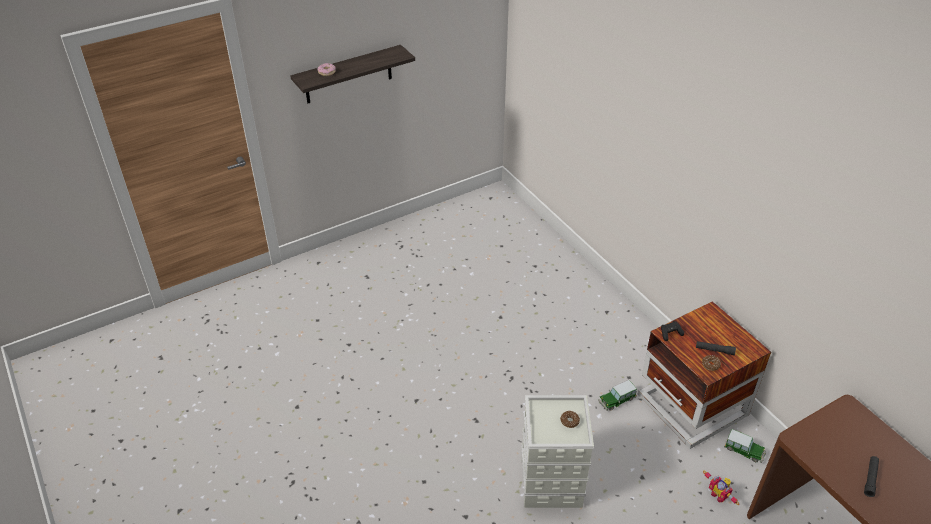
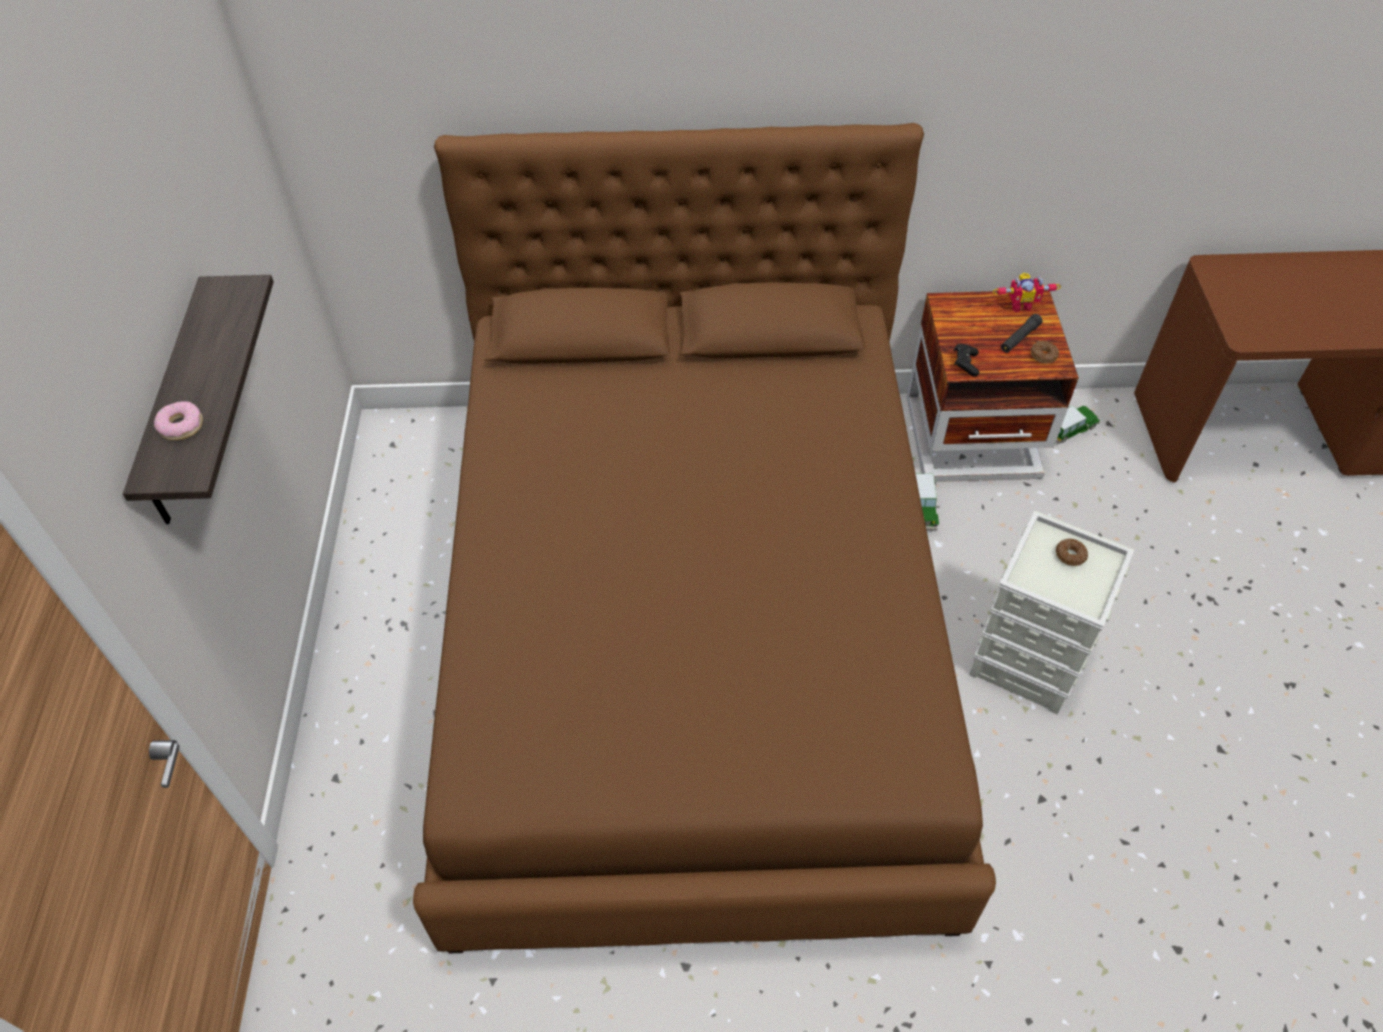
camera: 60 degrees left, 10 degrees up
toy robot [703,471,739,505] -> toy robot moved to [992,273,1061,312]
black flashlight [864,456,879,497] -> none
none -> brown bed [413,123,996,953]

